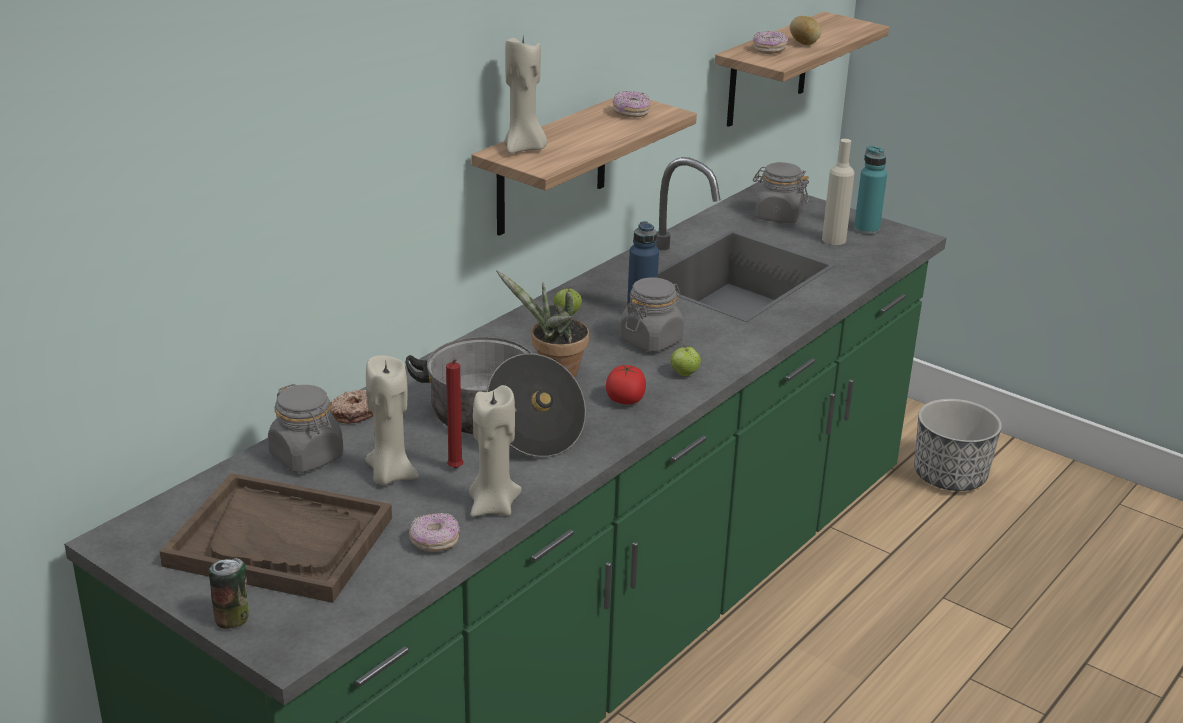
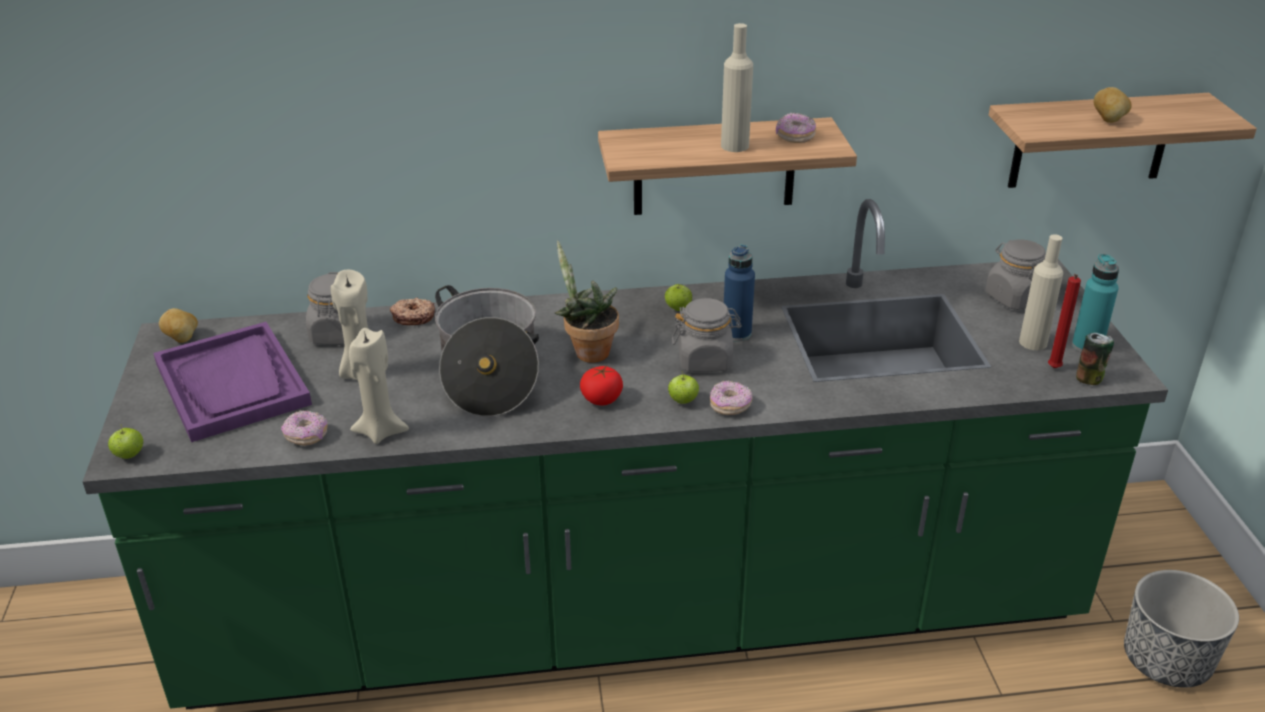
camera: 45 degrees right, 5 degrees up
brown tray [159,473,392,603] -> purple tray [153,322,312,442]
can [208,558,249,629] -> can moved to [1076,333,1114,385]
red candle [446,359,464,469] -> red candle moved to [1048,274,1081,368]
beige candle [504,37,547,153] -> none
donut [753,31,788,54] -> donut moved to [710,381,753,415]
none -> apple [108,425,143,459]
none -> potato [159,308,198,343]
none -> beige bottle [721,23,753,152]

